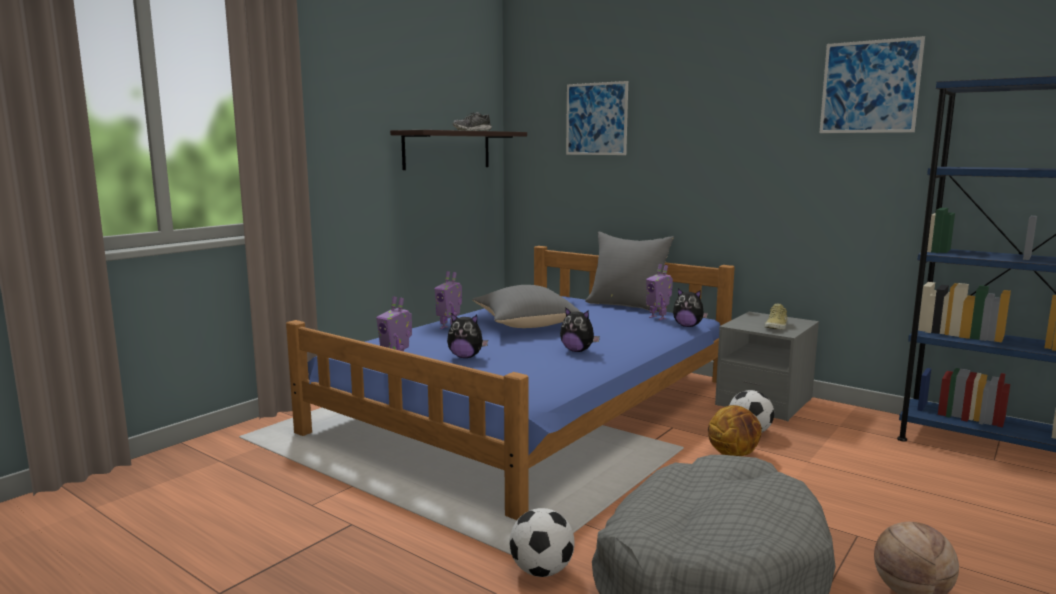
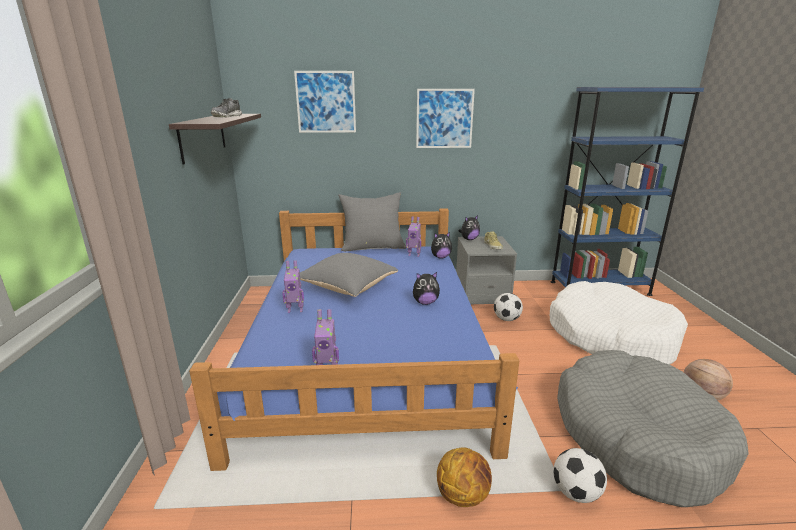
camera: 40 degrees left, 10 degrees up
plush toy [447,313,488,358] -> plush toy moved to [459,215,480,240]
basketball [708,405,762,456] -> basketball moved to [437,447,492,507]
picture [820,36,925,133] -> picture moved to [416,89,475,148]
none -> white dog bed [550,281,688,365]

